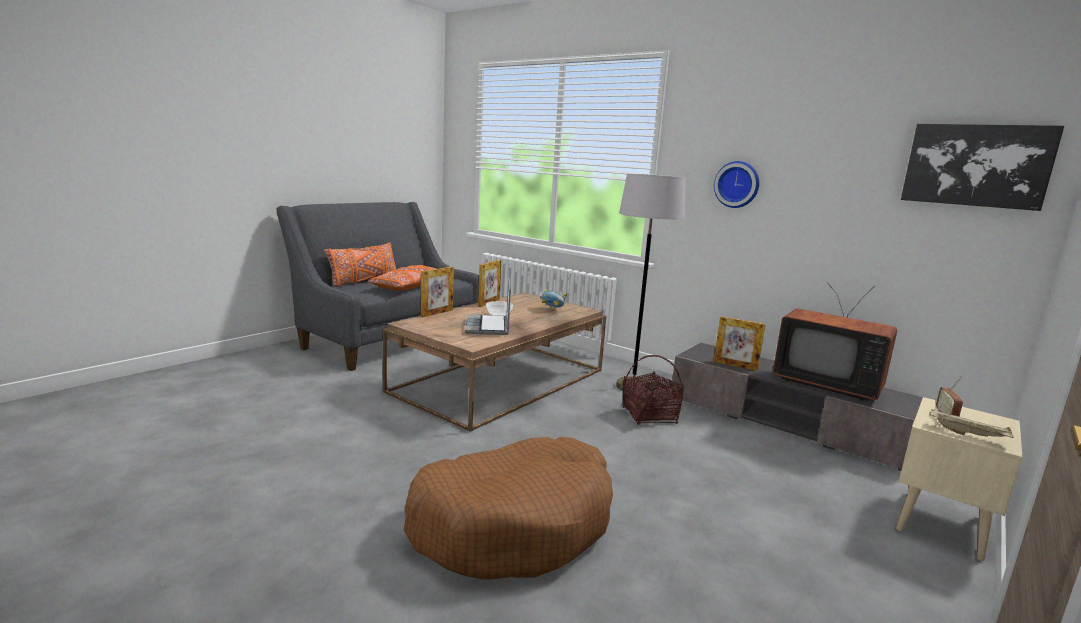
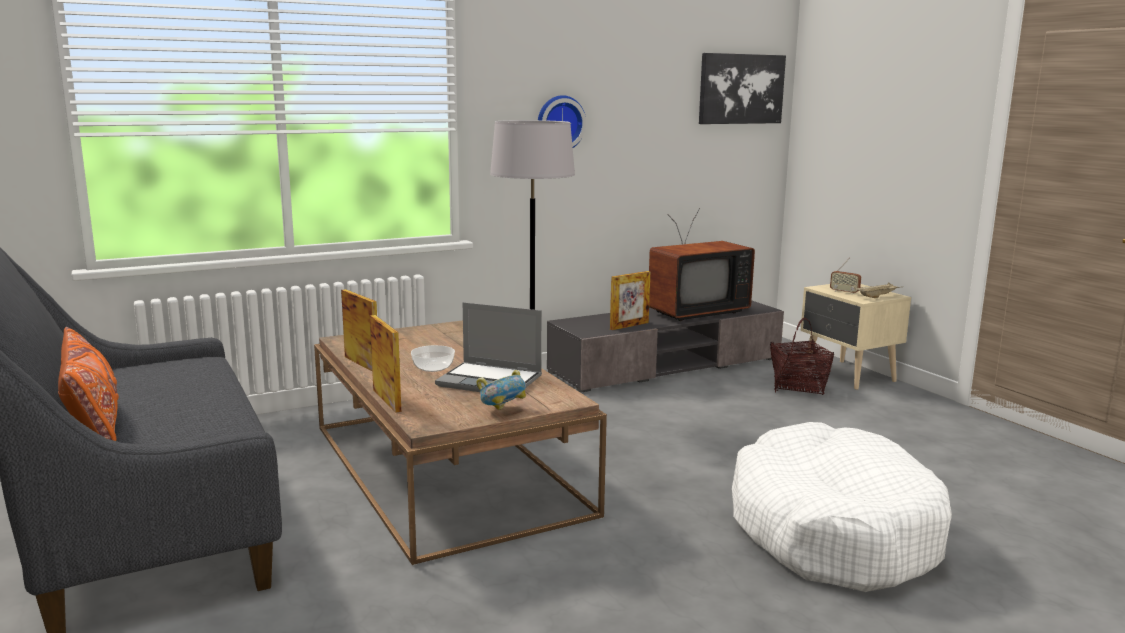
camera: 65 degrees left, 0 degrees up
orange pillow [368,265,436,291] -> none
brown dog bed [404,437,613,579] -> white dog bed [732,422,952,592]
bowl [541,289,567,310] -> bowl moved to [476,370,526,410]
basket [623,355,684,425] -> basket moved to [770,318,834,395]

